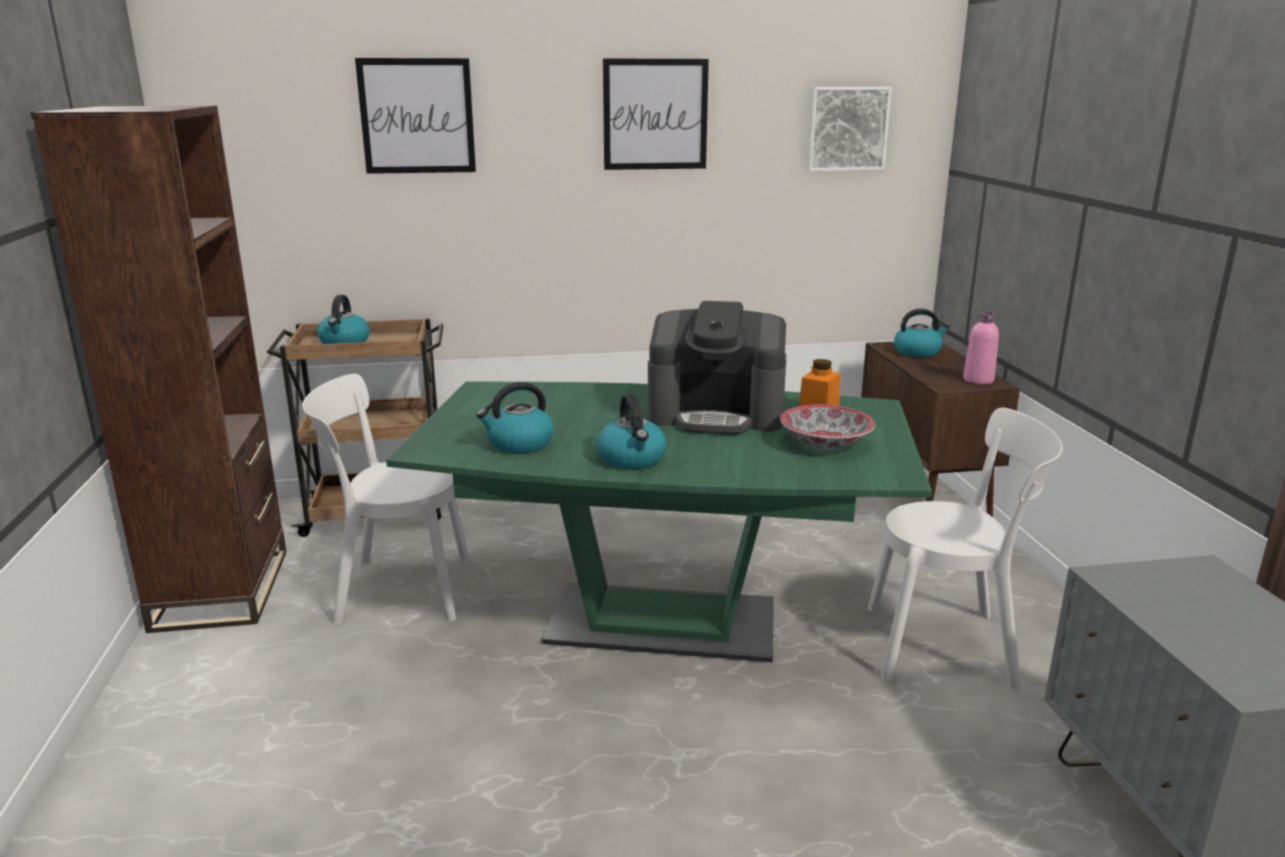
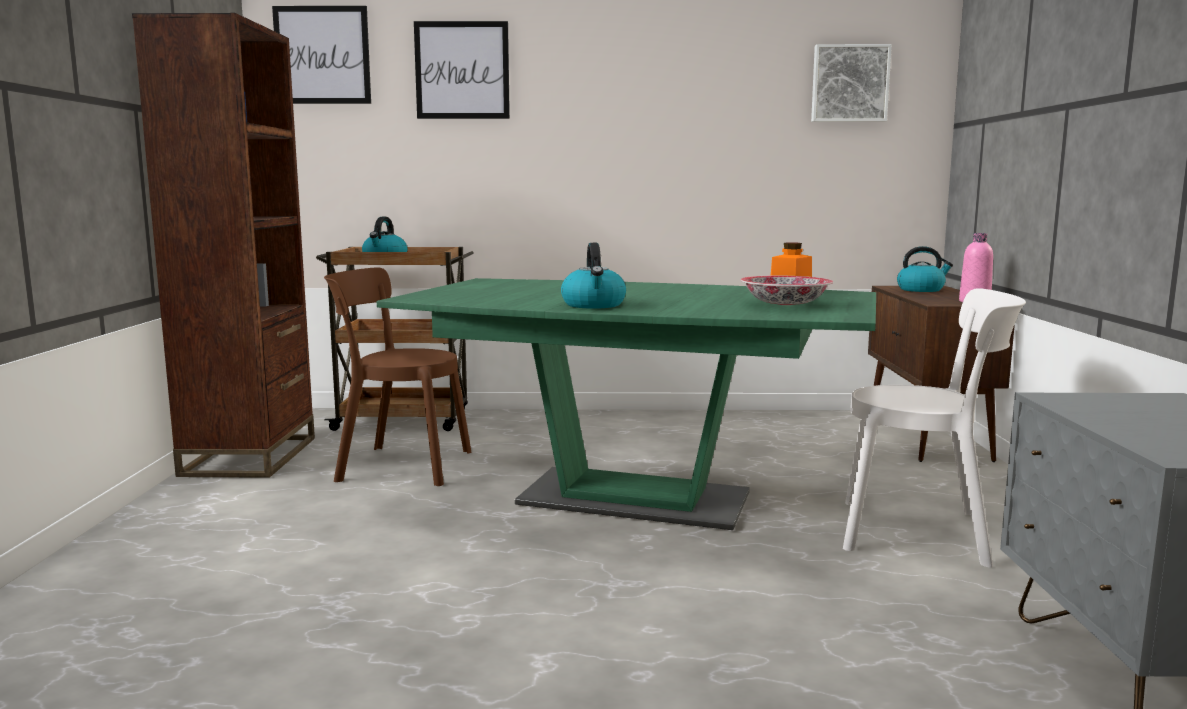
camera: 10 degrees right, 10 degrees down
white chair [302,374,470,625] -> brown chair [324,267,471,486]
kettle [476,382,554,454] -> none
picture [603,59,709,170] -> picture moved to [272,6,371,104]
coffee machine [648,301,786,434] -> none

